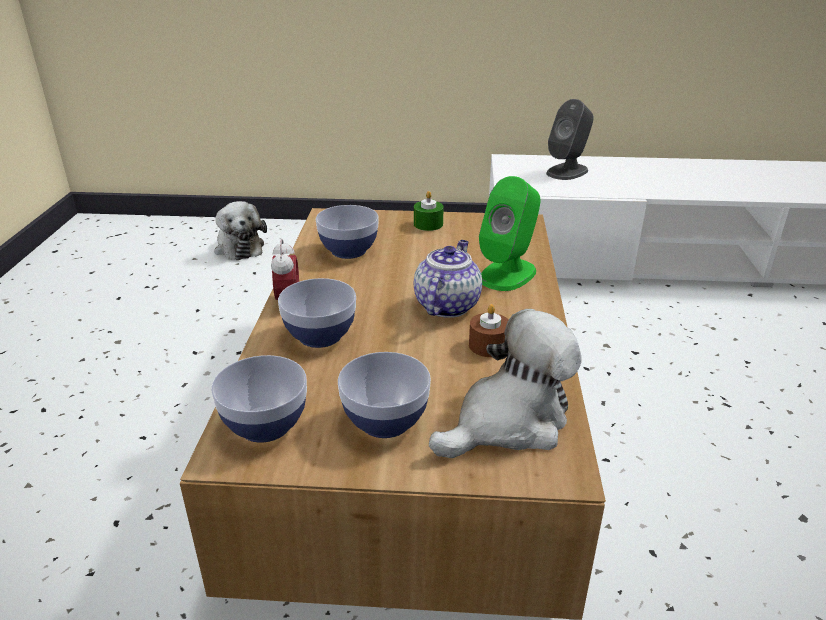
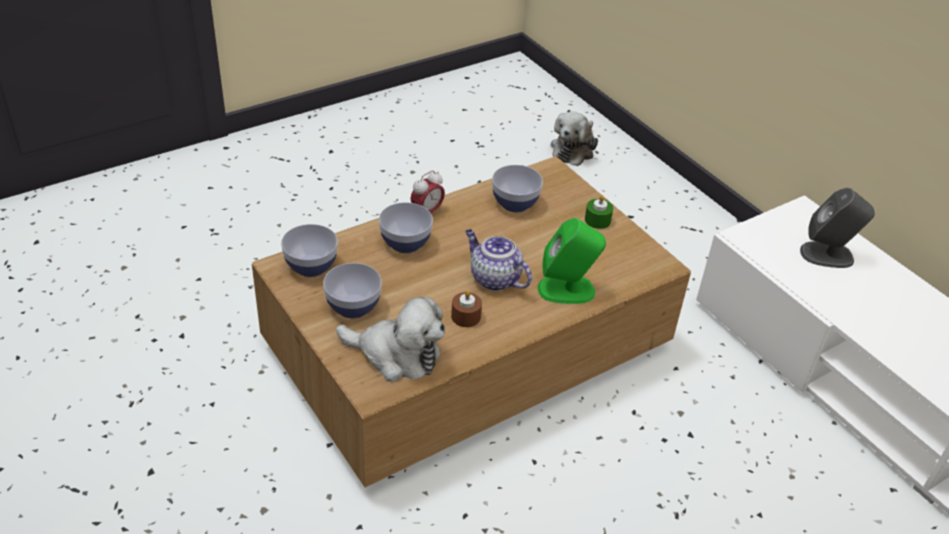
camera: 50 degrees right, 10 degrees up
teapot [414,240,482,318] -> teapot turned 120 degrees counterclockwise [465,229,532,291]

